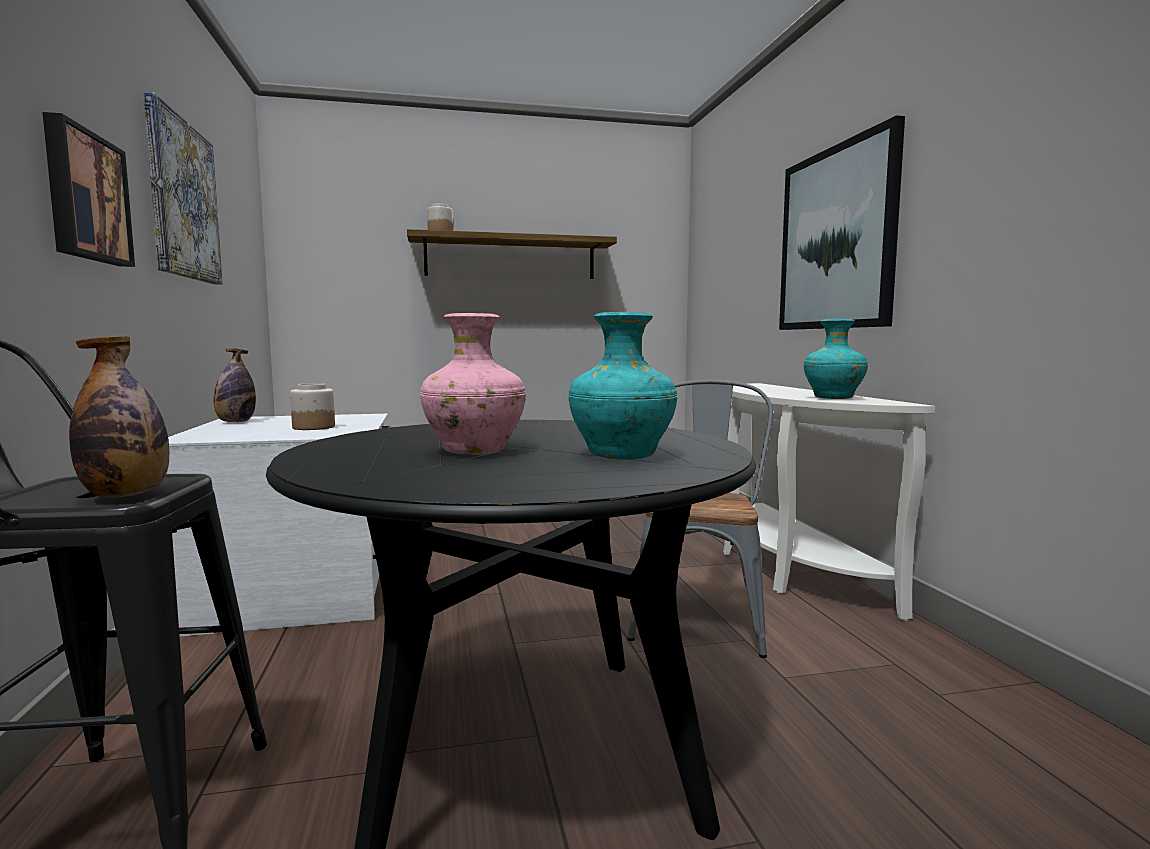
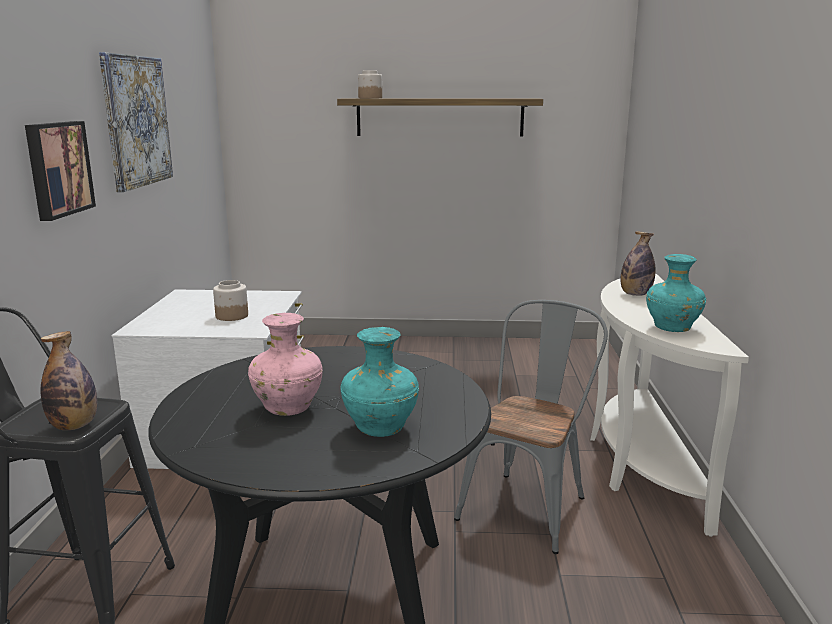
camera: 15 degrees right, 10 degrees up
bottle [214,348,256,422] -> bottle moved to [620,231,655,296]
picture [779,115,905,330] -> none

